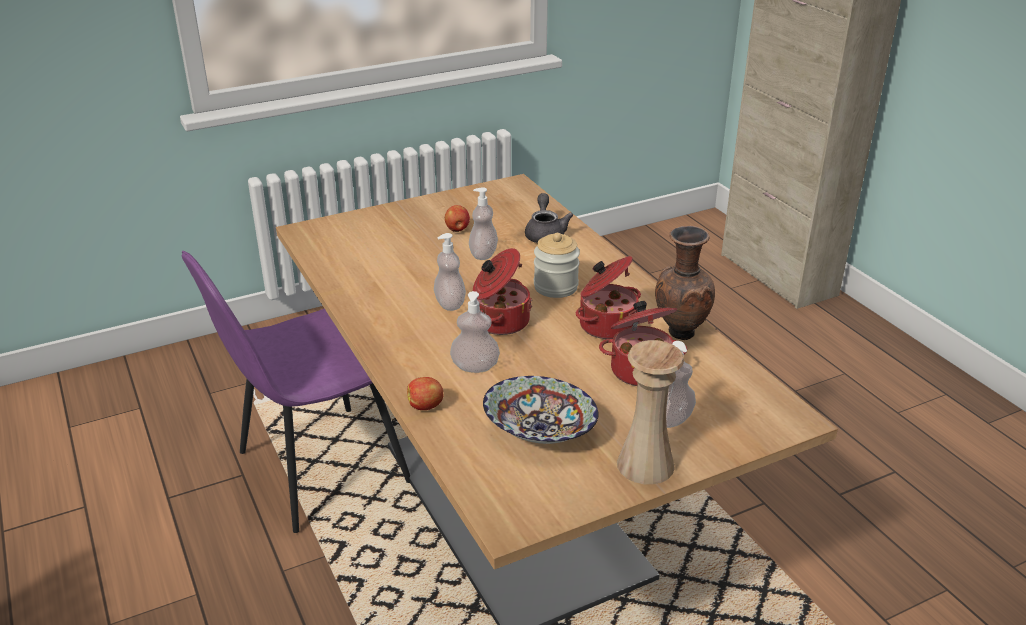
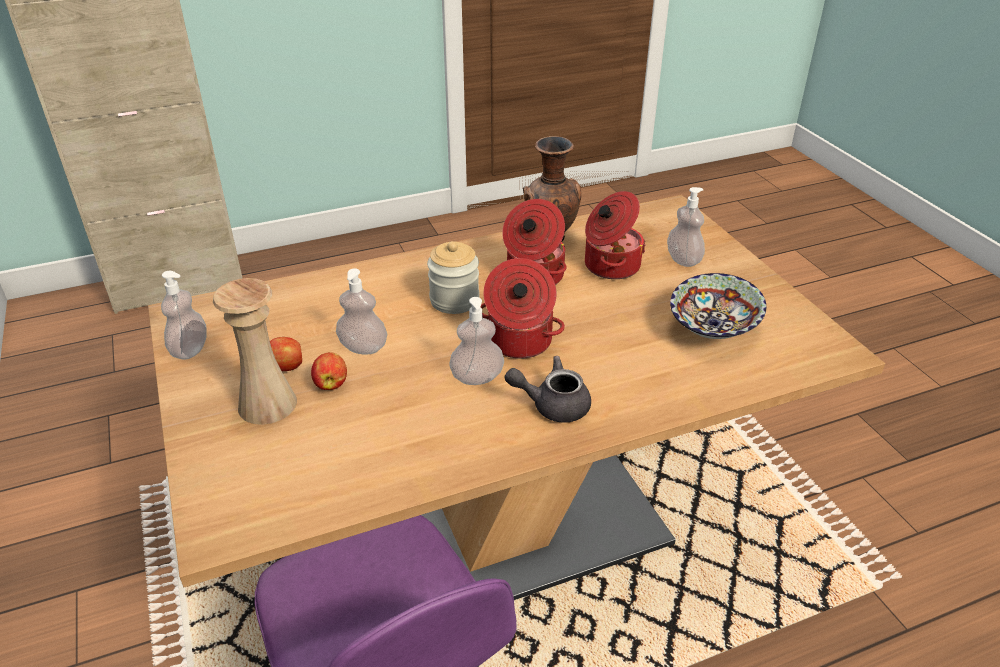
camera: 85 degrees left, 5 degrees up
apple [407,377,443,410] -> apple moved to [311,352,347,390]
soap dispenser [450,291,500,373] -> soap dispenser moved to [161,271,207,359]
grey teapot [525,193,573,243] -> grey teapot moved to [505,356,591,422]
beige vase [617,340,684,485] -> beige vase moved to [213,278,297,425]

